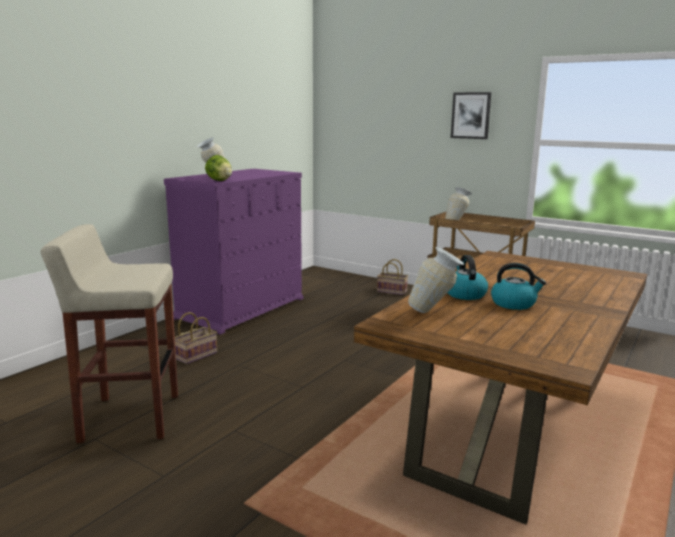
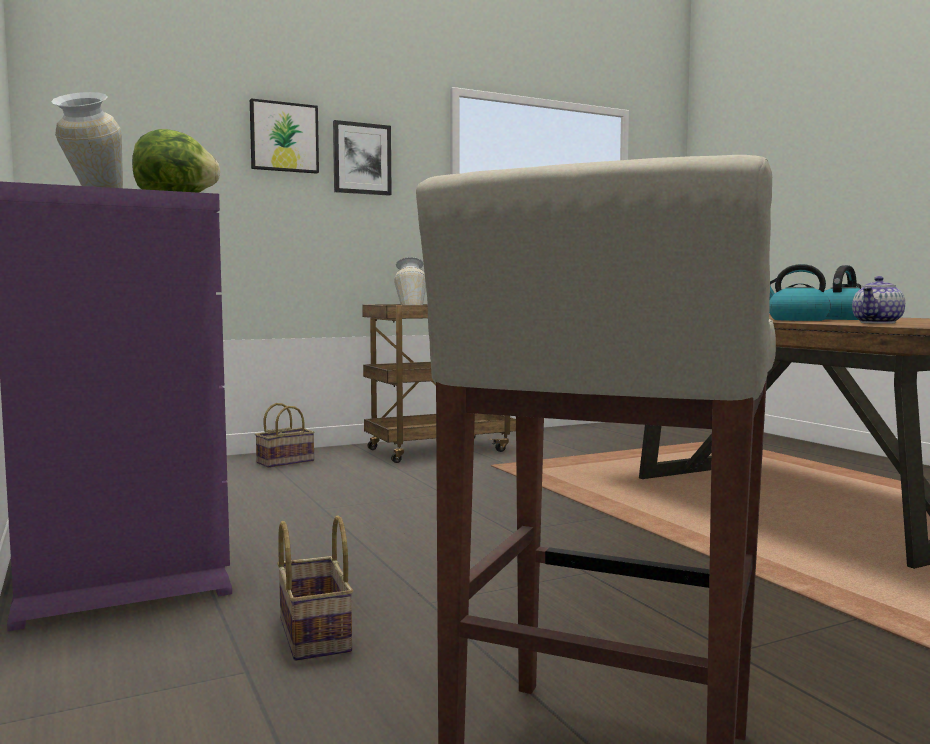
camera: 60 degrees left, 10 degrees down
vase [408,247,464,313] -> teapot [852,276,905,324]
none -> picture [250,98,319,174]

